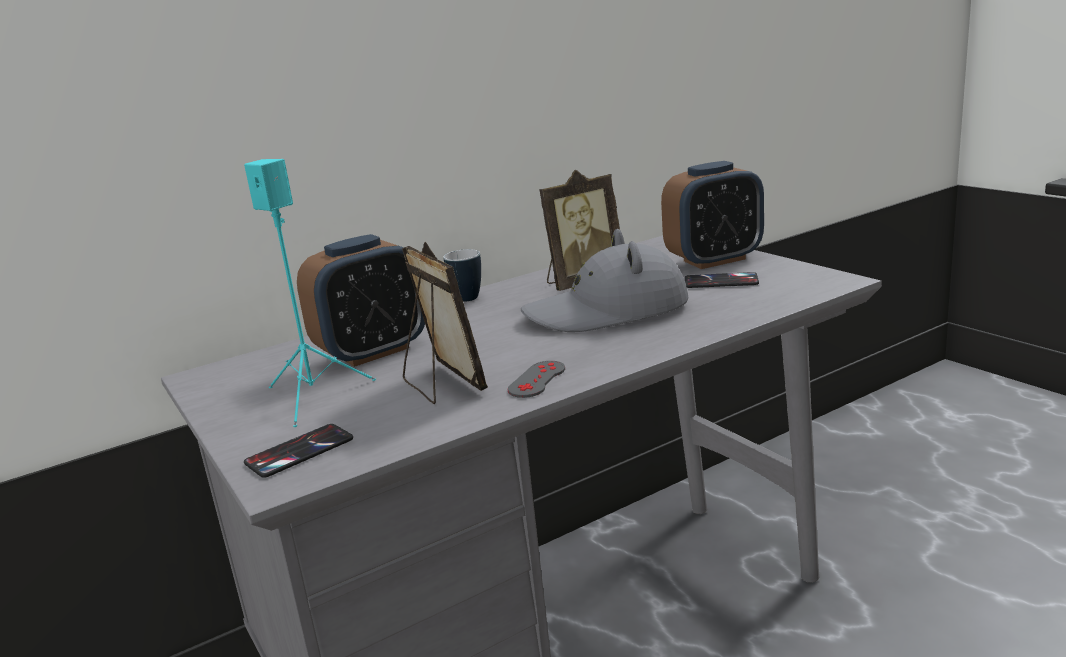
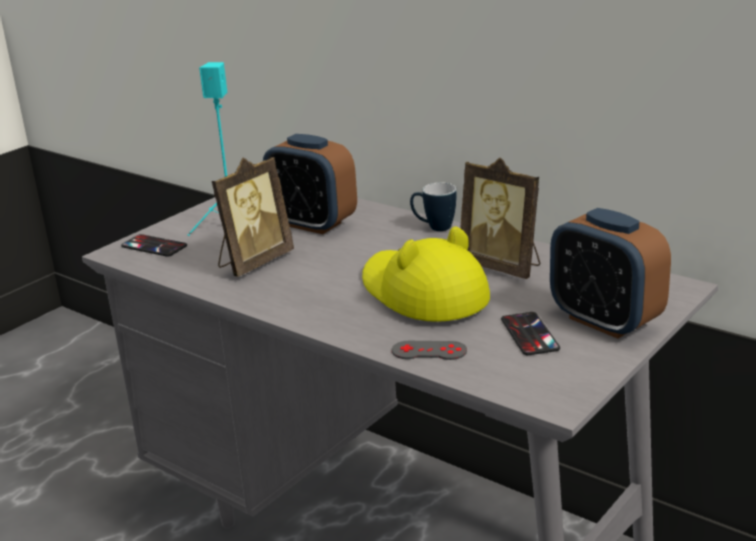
camera: 70 degrees right, 5 degrees up
grey game controller [508,361,565,398] -> grey game controller moved to [392,341,467,360]
grey hat [521,229,688,332] -> yellow hat [362,226,490,322]

